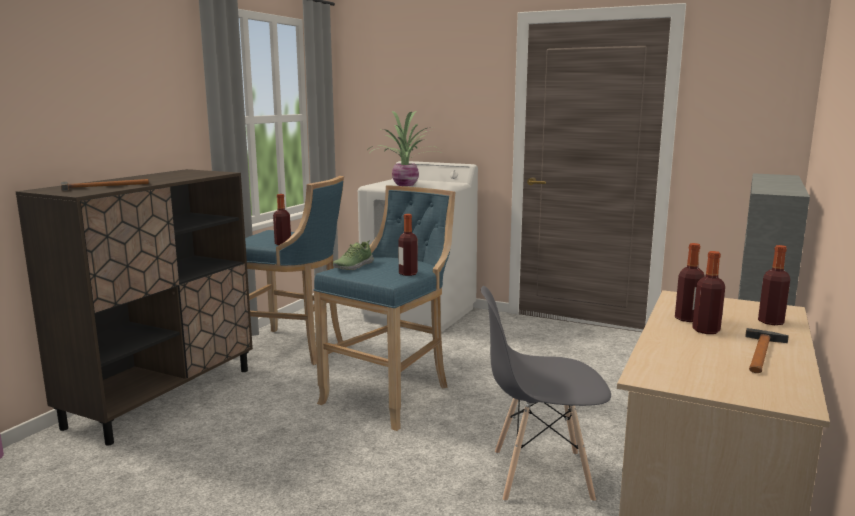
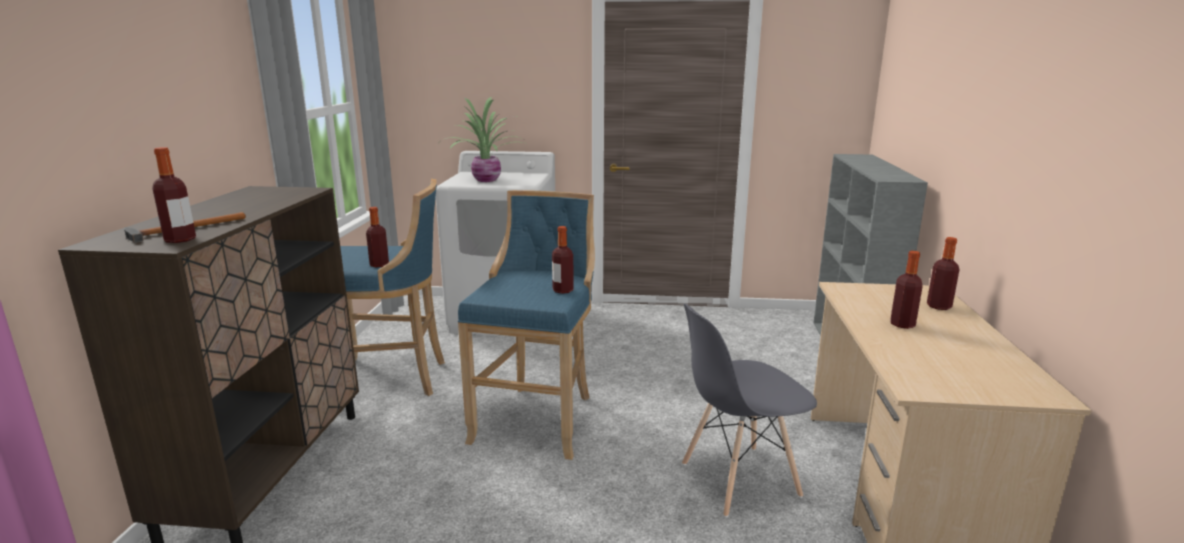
camera: 20 degrees left, 5 degrees up
shoe [333,241,374,270] -> none
bottle [675,243,705,322] -> bottle moved to [152,147,196,243]
hammer [745,328,789,373] -> none

